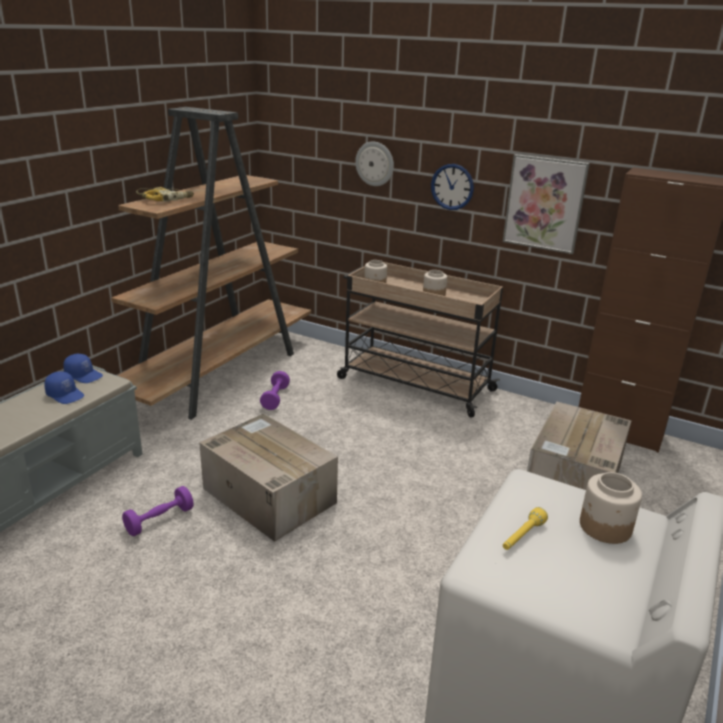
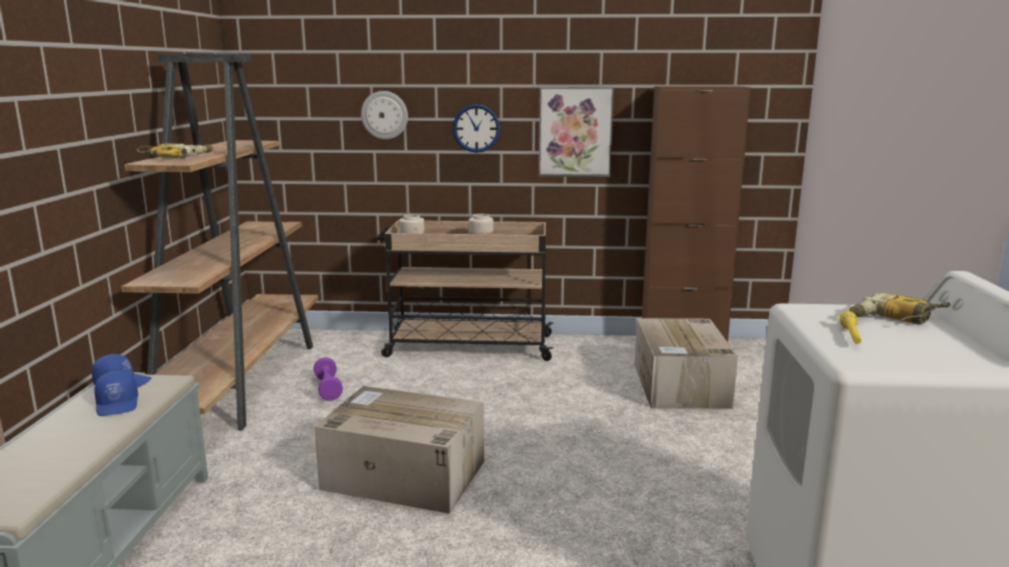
camera: 25 degrees left, 10 degrees down
blue cap [44,371,84,404] -> blue cap turned 60 degrees clockwise [94,371,138,416]
purple dumbbell [122,486,194,536] -> none
jar [580,472,642,544] -> power drill [849,293,950,325]

